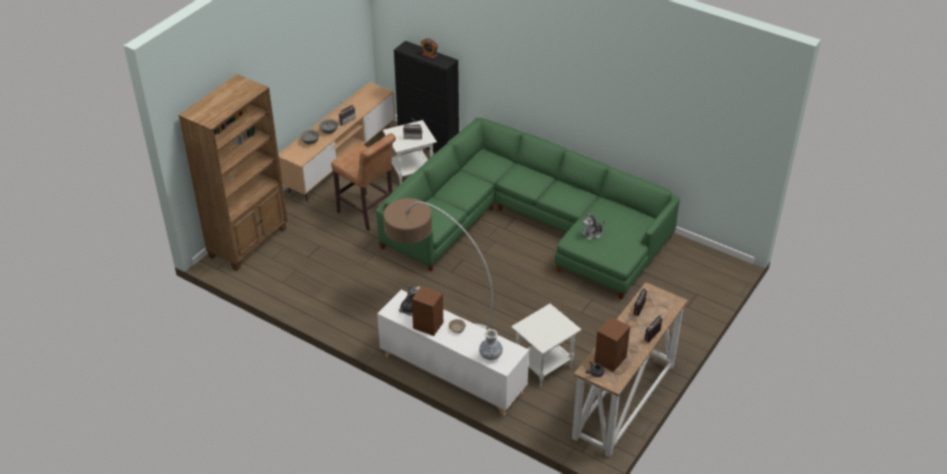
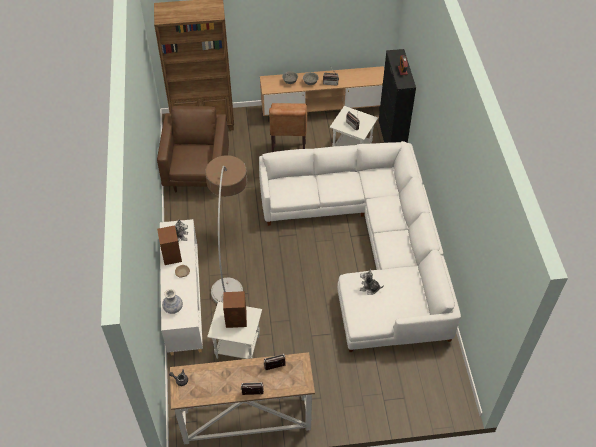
camera: 50 degrees right, 10 degrees up
green sofa [376,118,680,300] -> white sofa [259,141,461,352]
brown speaker [594,317,630,372] -> brown speaker moved to [223,291,247,328]
none -> brown armchair [157,106,229,192]

